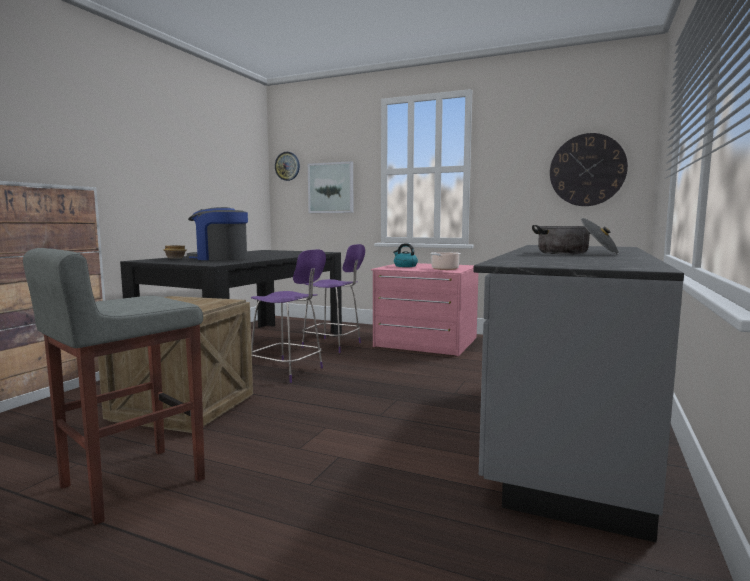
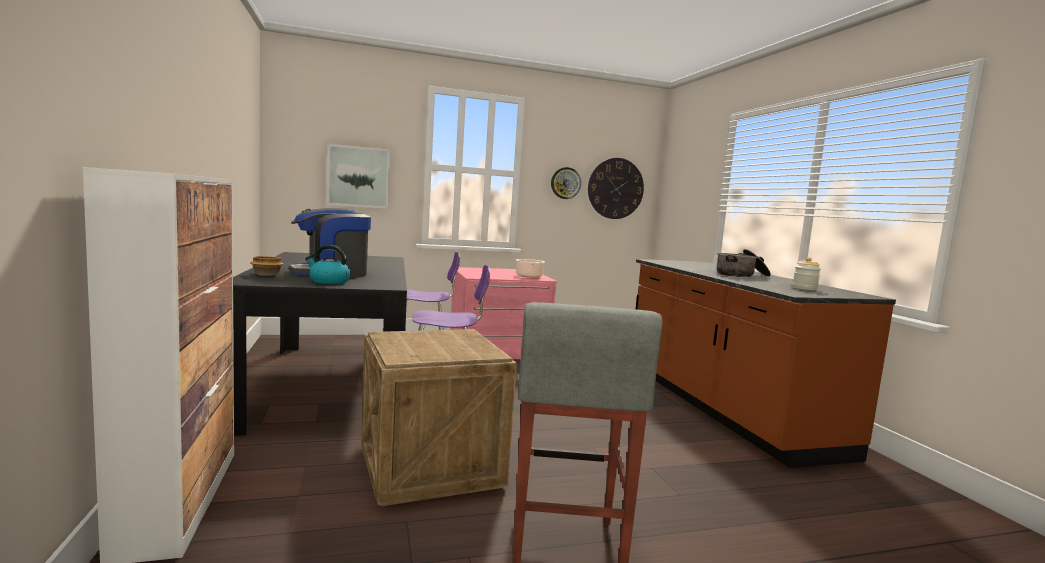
camera: 40 degrees left, 0 degrees up
wall clock [275,152,300,181] -> wall clock moved to [551,167,581,199]
kettle [393,243,418,267] -> kettle moved to [305,245,351,284]
grey counter [473,245,684,543] -> brown counter [636,259,896,468]
none -> jar [792,257,821,290]

